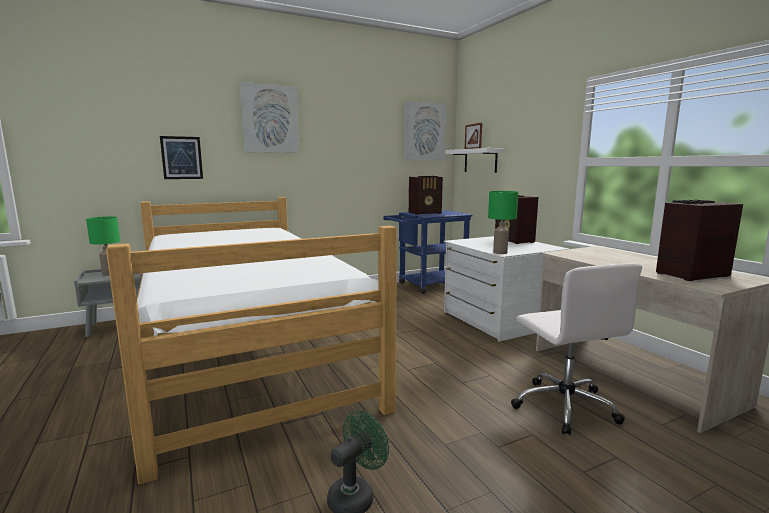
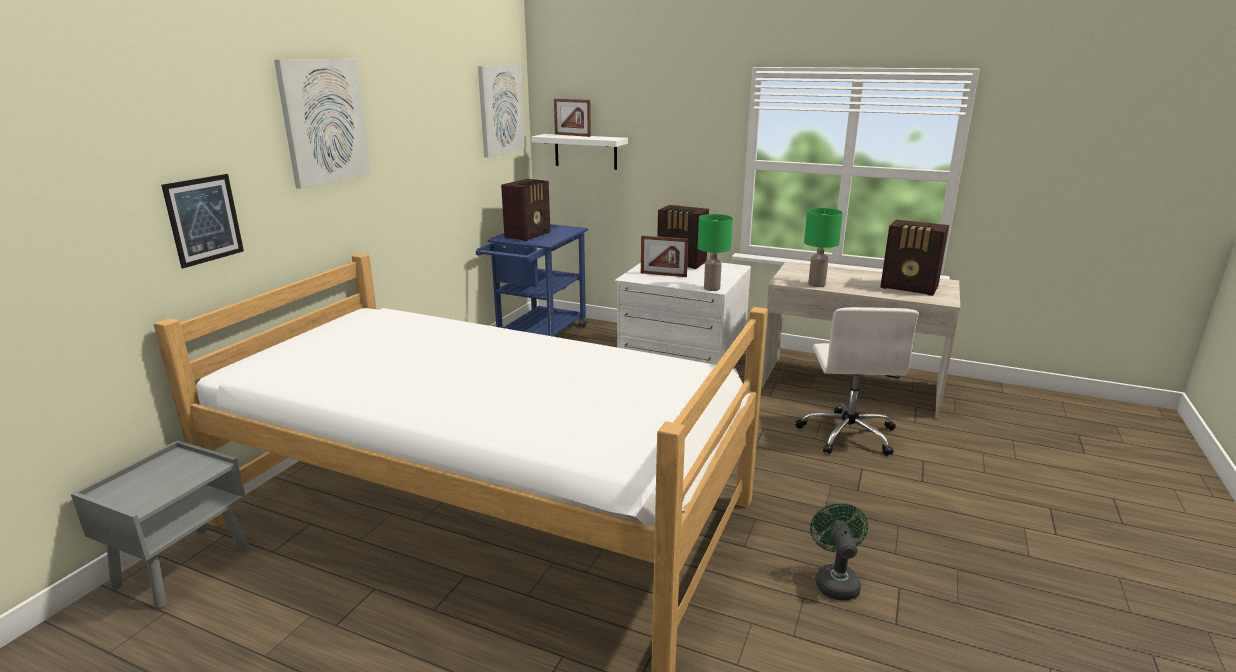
camera: 40 degrees left, 10 degrees up
green table lamp [86,217,120,276] -> green table lamp moved to [804,208,843,287]
white office chair [511,263,642,435] -> white office chair turned 60 degrees clockwise [795,307,919,456]
radio [656,200,743,281] -> radio turned 90 degrees counterclockwise [880,220,949,296]
none -> picture frame [641,236,688,277]

